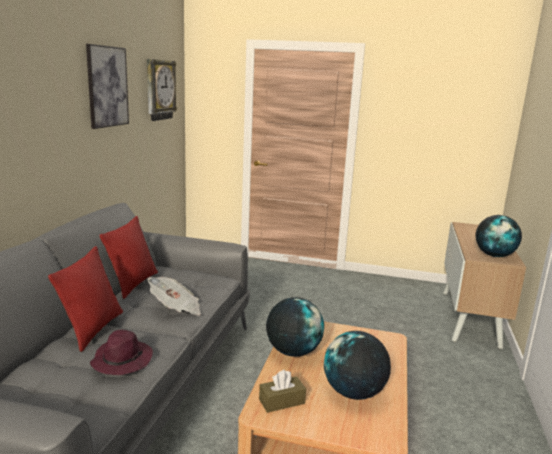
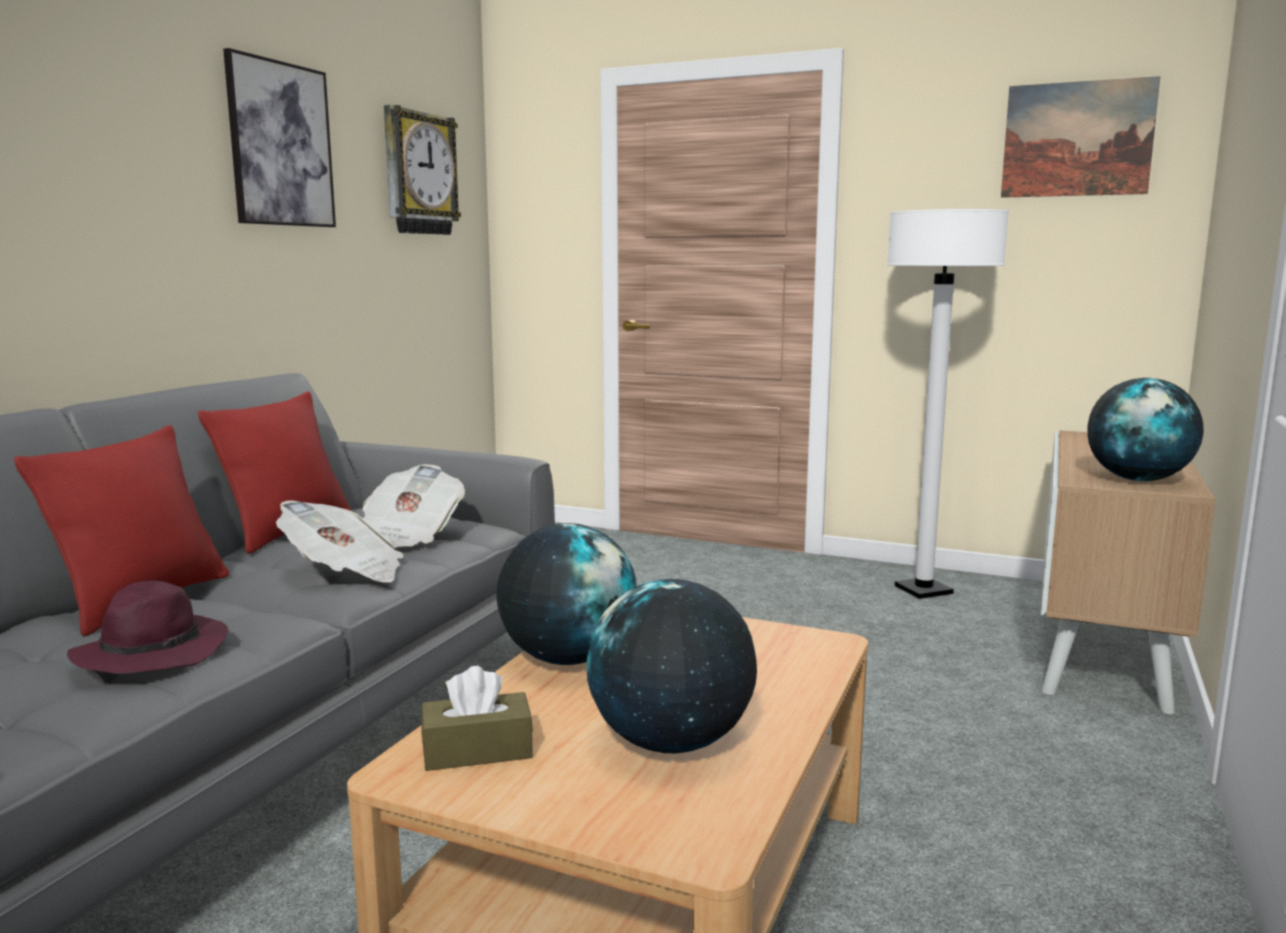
camera: 10 degrees right, 5 degrees down
none -> newspaper [362,464,465,548]
none -> white floor lamp [887,209,1009,599]
none -> picture [1001,76,1161,198]

